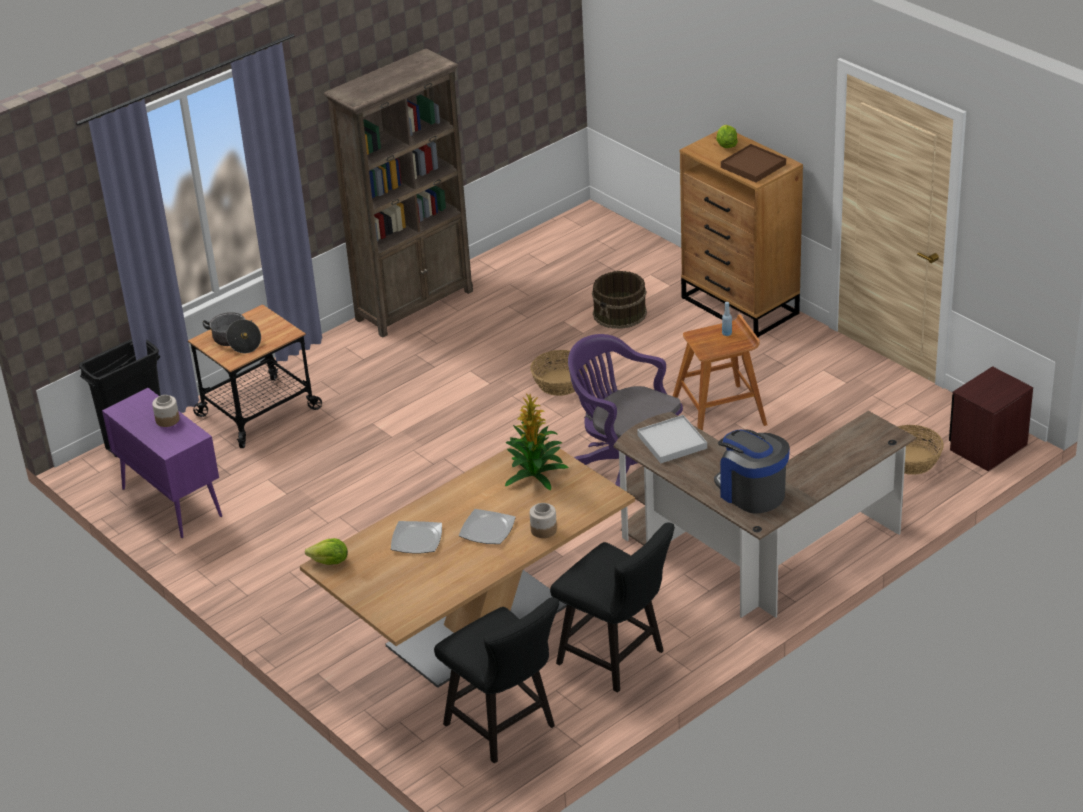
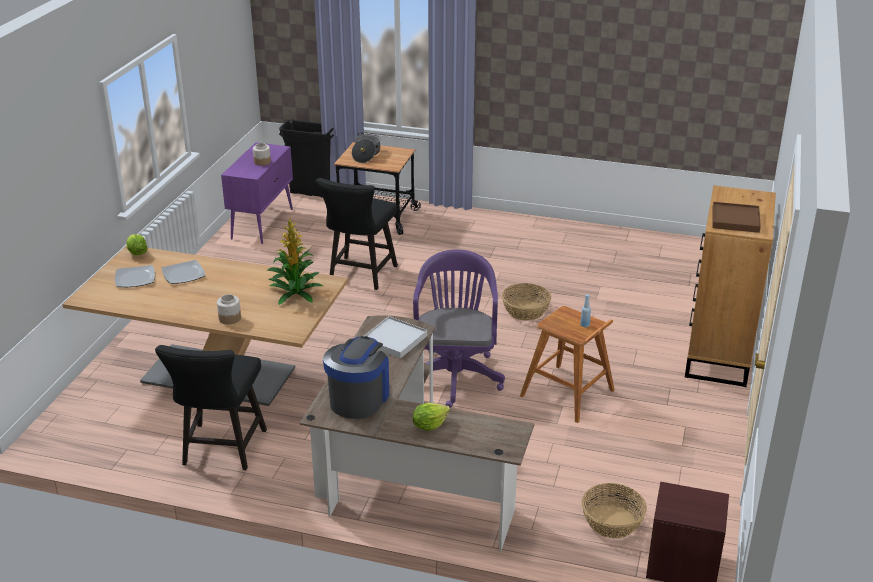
camera: 55 degrees right, 5 degrees down
brown bookcase [324,48,473,338] -> none
black chair [434,597,559,763] -> black chair moved to [316,178,398,290]
plate [459,509,516,544] -> plate moved to [115,265,155,287]
brown bucket [592,271,647,329] -> none
lettuce [716,125,738,148] -> lettuce moved to [413,403,450,431]

